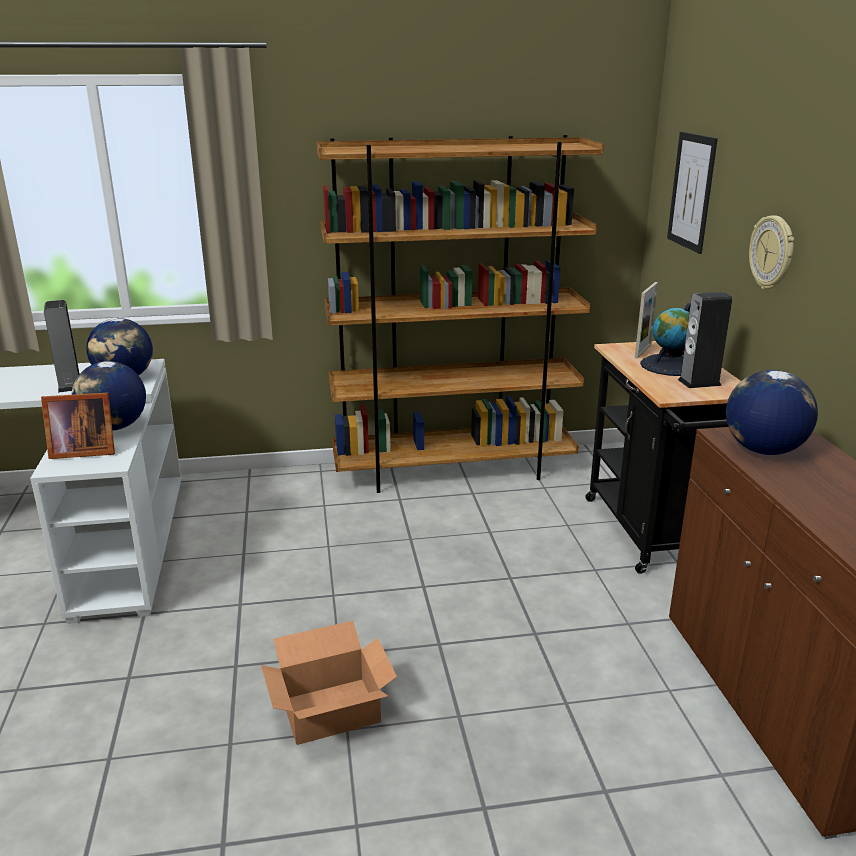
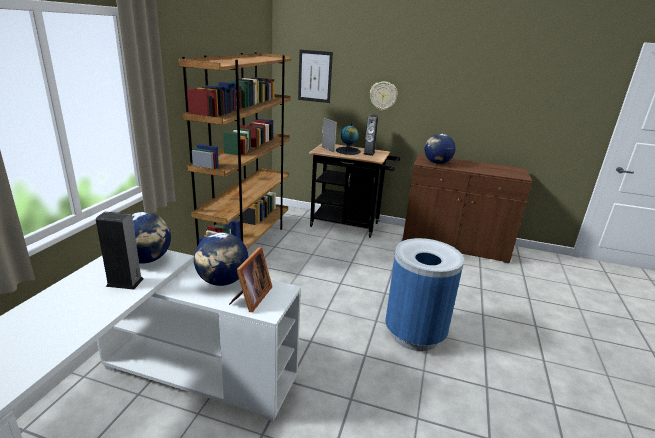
camera: 65 degrees left, 0 degrees up
cardboard box [261,621,397,745] -> blue trash can [385,238,464,351]

